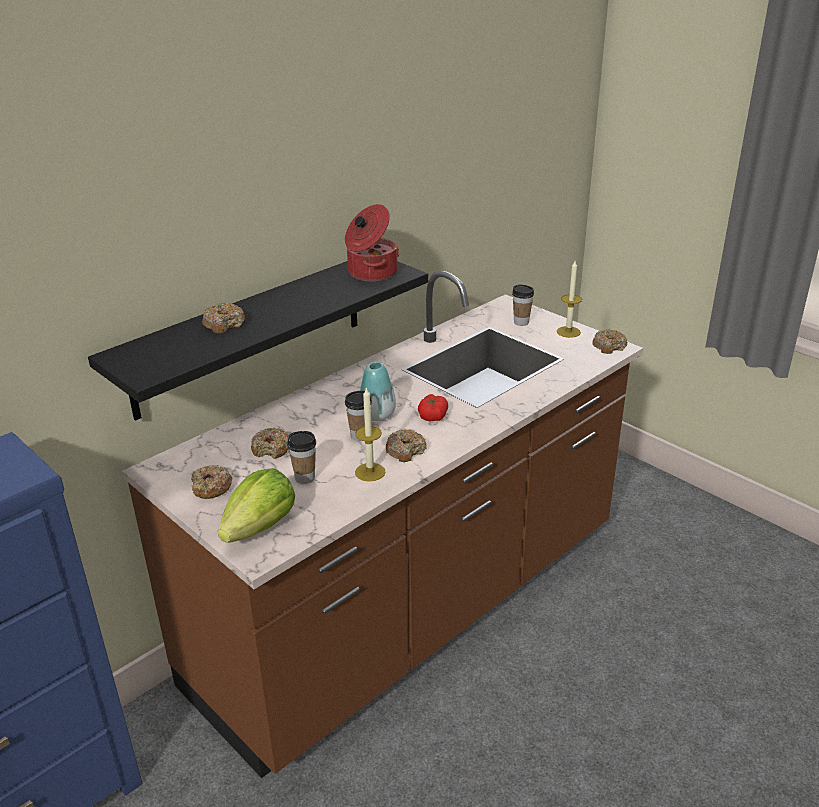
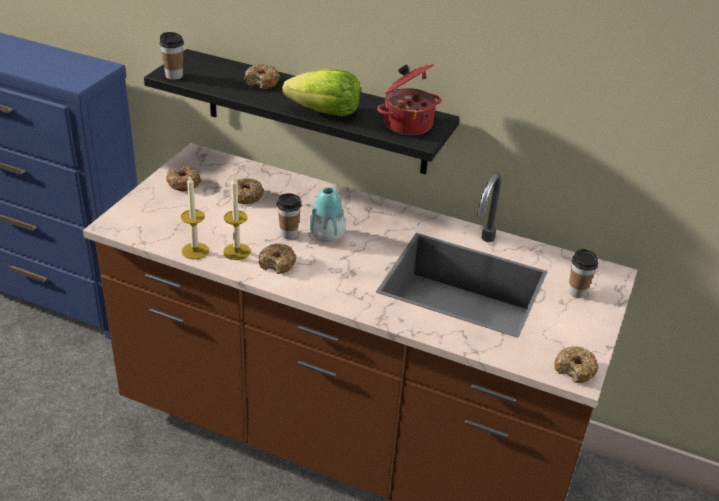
camera: 65 degrees right, 5 degrees up
lettuce [218,468,295,543] -> lettuce moved to [282,69,361,116]
cup [287,431,316,484] -> cup moved to [159,32,184,80]
tomato [418,394,448,422] -> none
candle [557,261,582,338] -> candle moved to [181,176,209,259]

